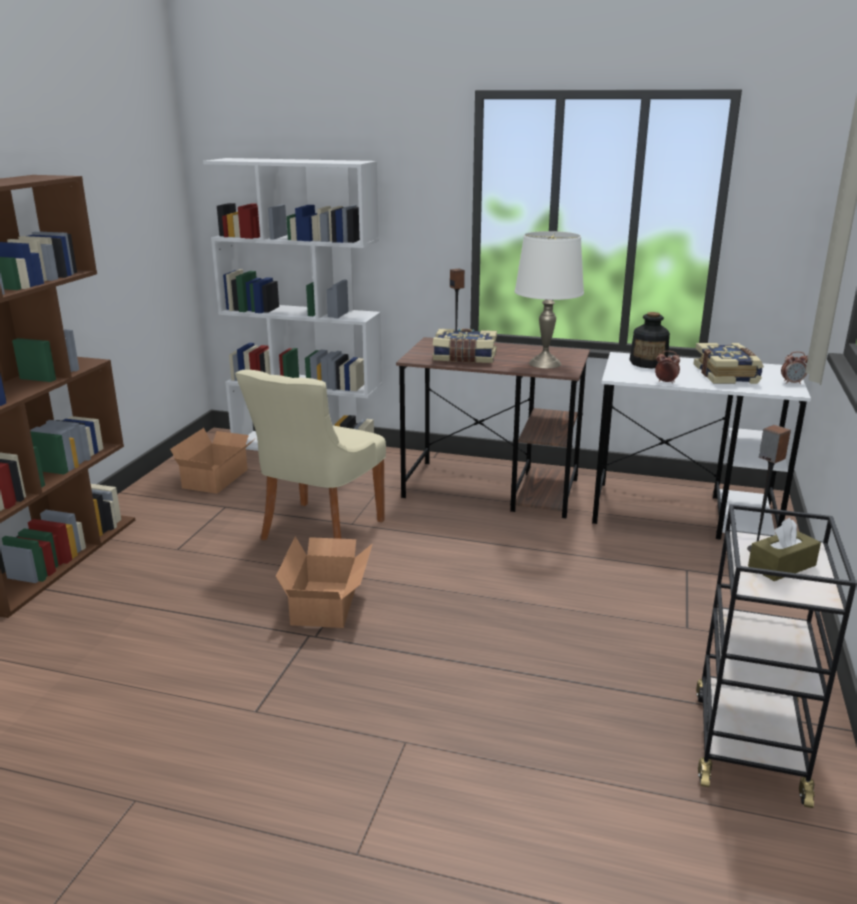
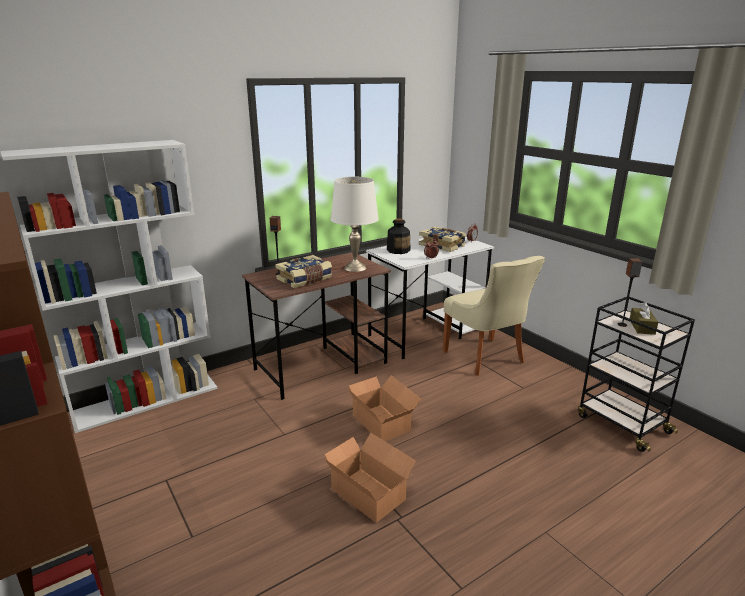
camera: 50 degrees left, 0 degrees up
cardboard box [170,428,256,494] -> cardboard box moved to [347,375,421,441]
beige chair [235,370,386,540] -> beige chair moved to [443,256,545,376]

